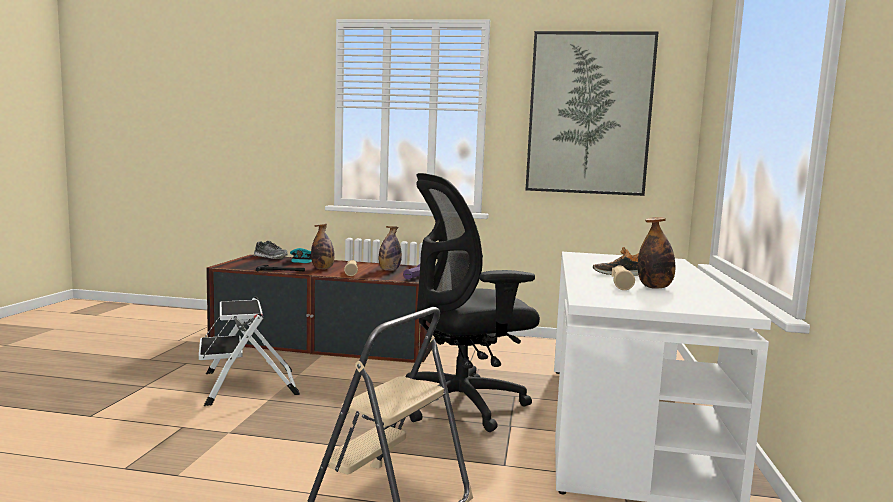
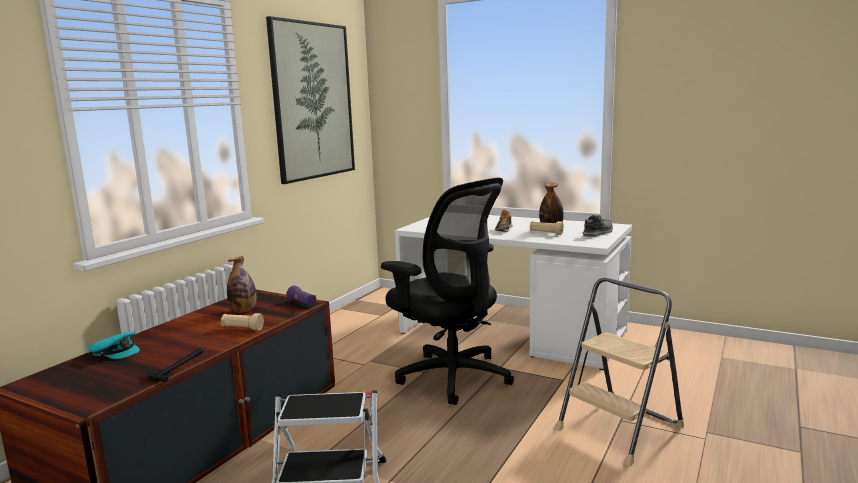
camera: 70 degrees left, 5 degrees up
shoe [254,241,288,259] -> shoe moved to [583,215,613,237]
bottle [311,224,335,269] -> none
black office chair [406,173,540,432] -> black office chair turned 45 degrees counterclockwise [381,178,514,405]

